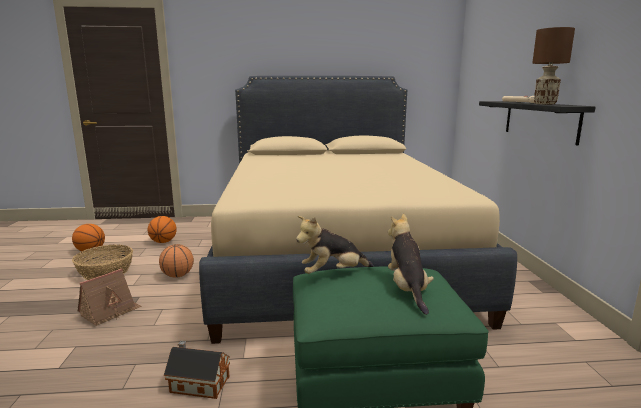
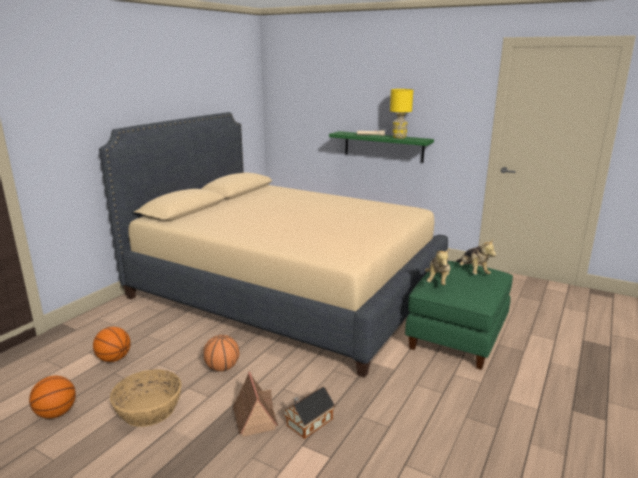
camera: 55 degrees left, 5 degrees up
toy house [164,341,230,399] -> toy house moved to [284,387,335,439]
plush toy [388,214,434,315] -> plush toy turned 135 degrees counterclockwise [456,239,496,275]
black shelf [479,101,596,146] -> green shelf [329,131,434,163]
brown table lamp [532,27,575,104] -> yellow table lamp [390,89,413,139]

